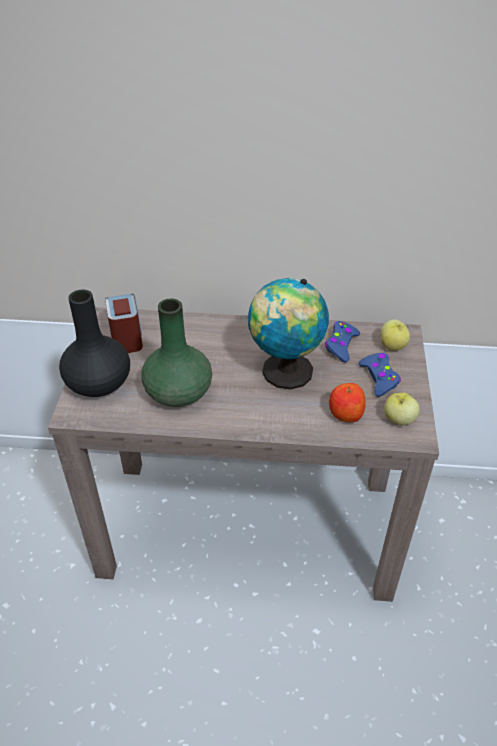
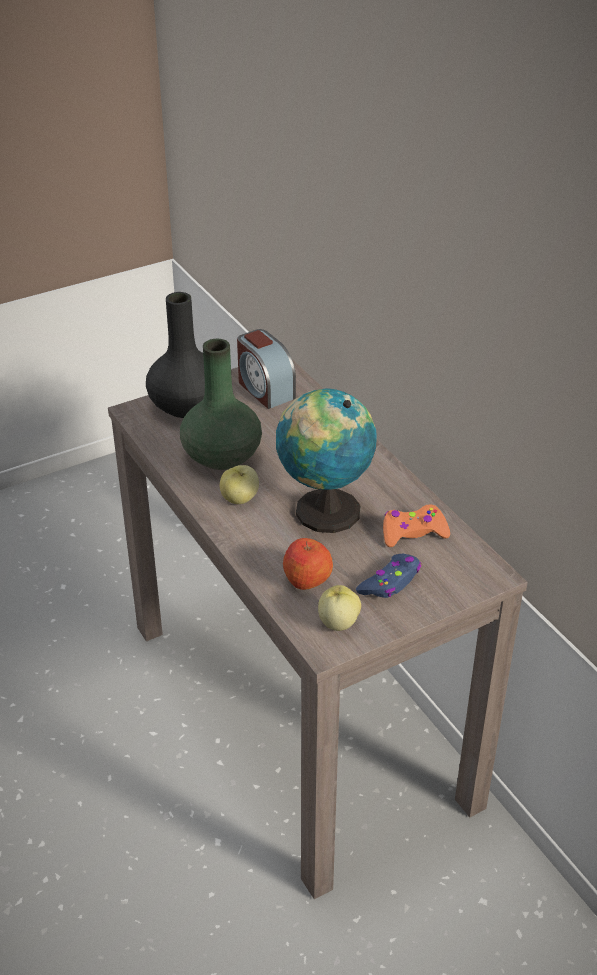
camera: 55 degrees right, 5 degrees down
alarm clock [105,294,143,353] -> alarm clock turned 105 degrees clockwise [237,329,296,409]
blue game controller [325,321,360,363] -> orange game controller [383,505,450,547]
apple [381,320,410,351] -> apple moved to [220,465,259,504]

